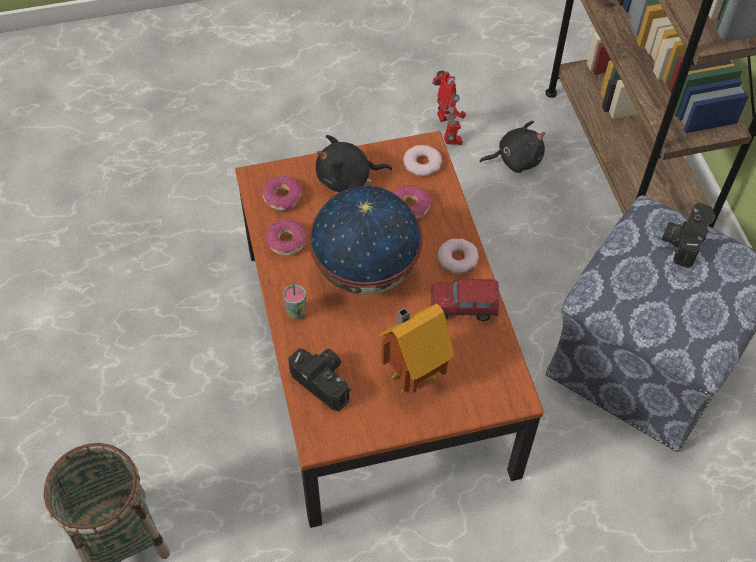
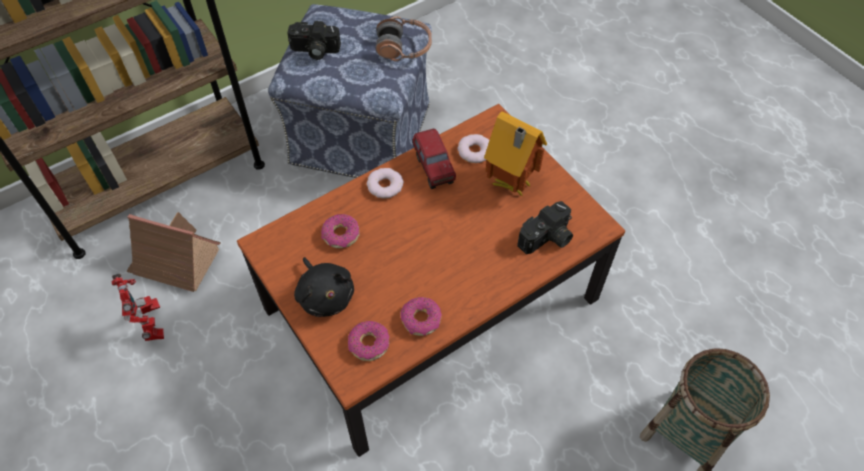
camera: 110 degrees left, 0 degrees up
cup [283,283,306,320] -> none
camera [288,348,351,411] -> camera turned 150 degrees counterclockwise [517,201,573,254]
globe [309,186,423,295] -> none
donut [403,145,442,176] -> donut moved to [457,134,489,163]
toy robot [432,70,466,145] -> toy robot turned 105 degrees clockwise [111,274,164,341]
black plush toy [480,121,545,173] -> toy house [126,212,221,292]
none -> headphones [376,16,432,62]

